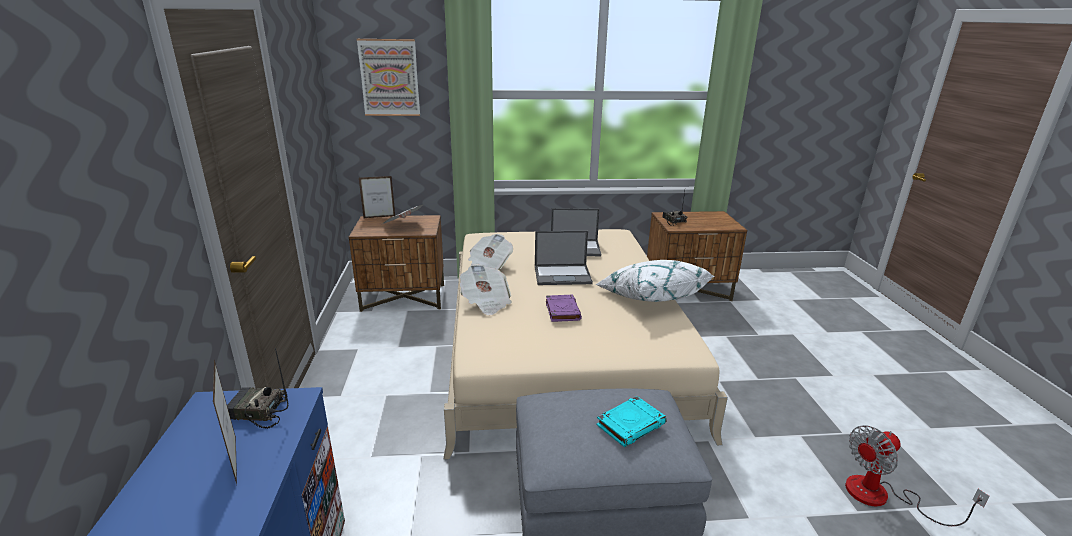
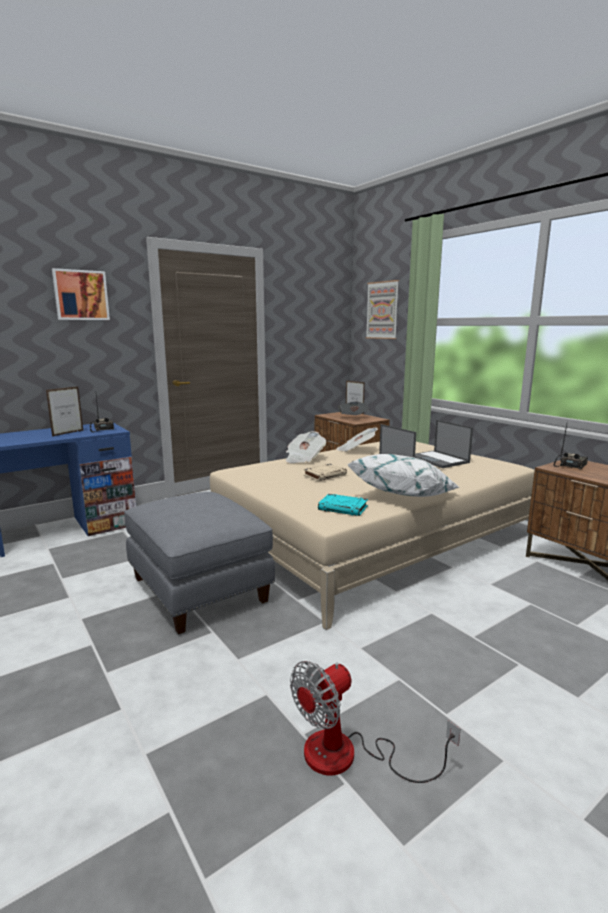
camera: 60 degrees right, 10 degrees down
purple book [546,295,582,322] -> beige book [304,464,347,481]
turquoise book [597,396,666,447] -> turquoise book moved to [318,494,368,516]
fan [845,425,990,526] -> fan turned 75 degrees counterclockwise [290,661,460,783]
none -> picture [52,268,110,320]

